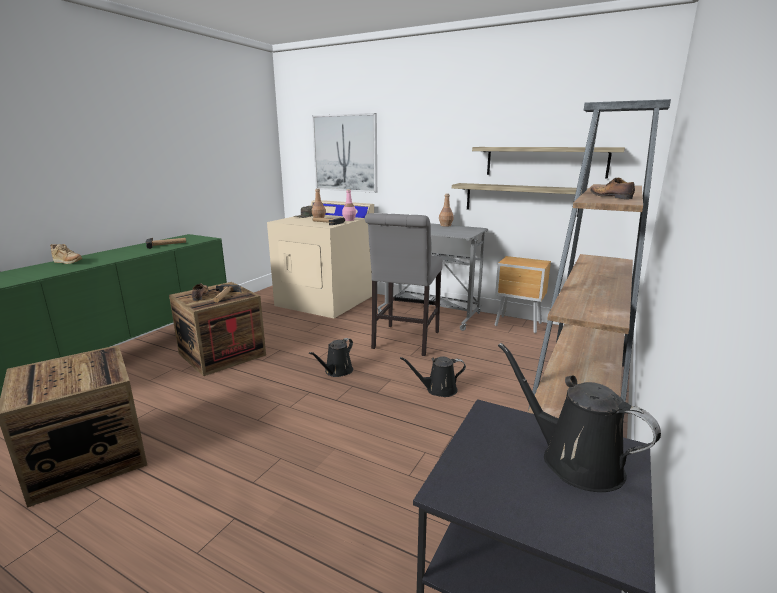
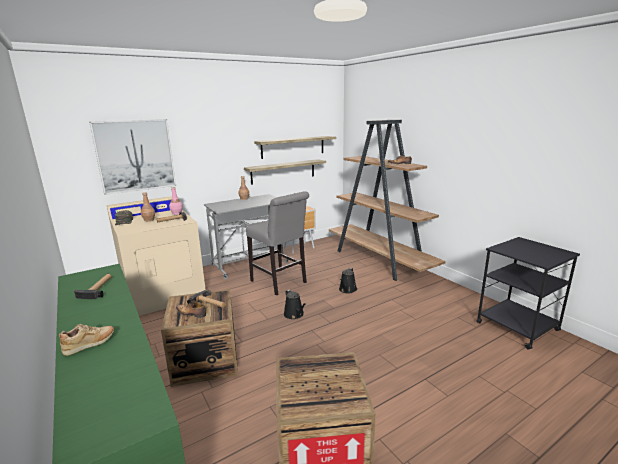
camera: 60 degrees left, 0 degrees up
black watering can [498,343,661,492] -> none

